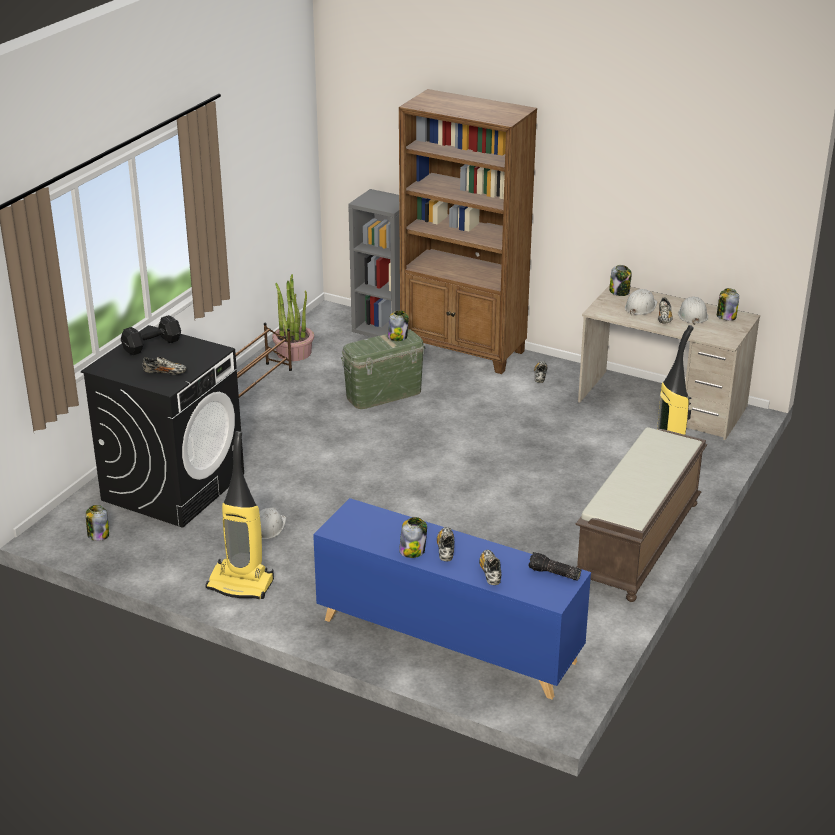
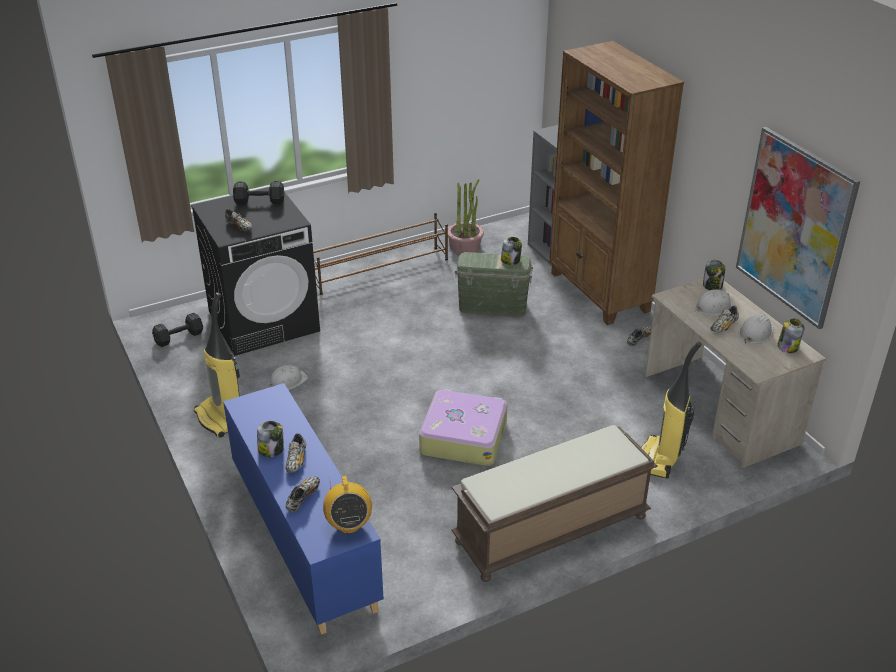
camera: 35 degrees right, 5 degrees up
jar [86,505,109,541] -> black dumbbell [152,313,203,347]
shoe [437,527,454,561] -> shoe turned 150 degrees clockwise [286,433,306,473]
flashlight [528,552,581,581] -> radio [323,476,372,534]
none -> suitcase [419,389,507,466]
none -> picture [736,127,860,329]

